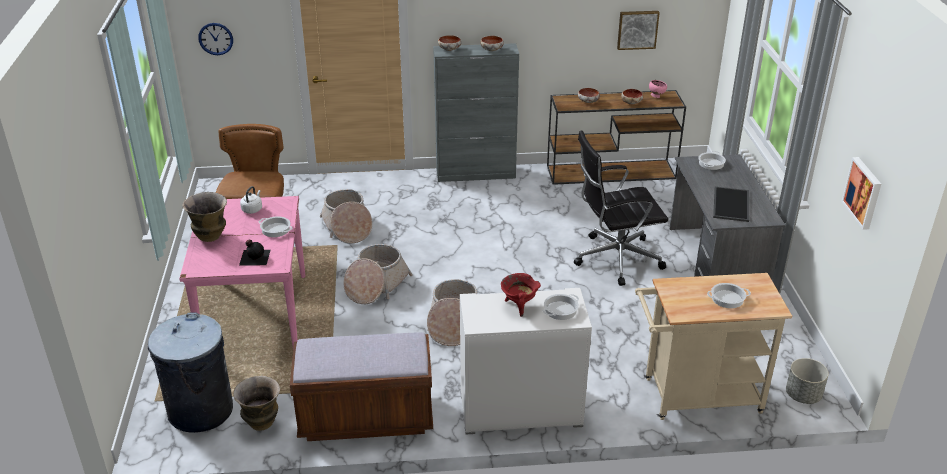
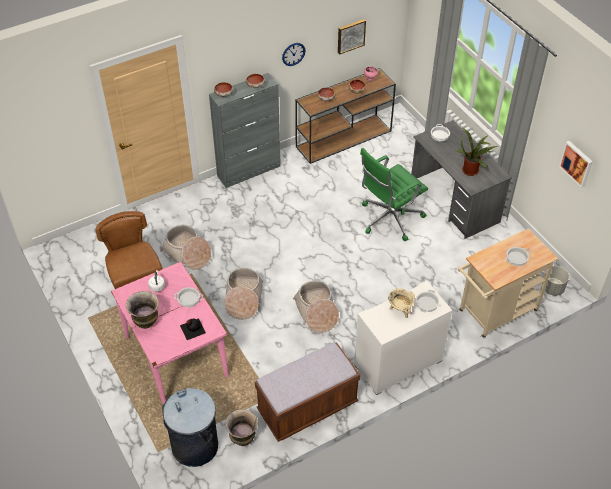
camera: 25 degrees left, 15 degrees up
wall clock [198,23,233,55] -> wall clock moved to [282,43,305,66]
red cooking pot [501,273,541,317] -> beige cooking pot [388,288,415,318]
black office chair [574,130,668,286] -> green office chair [360,148,428,241]
tray [713,186,749,222] -> potted plant [456,127,498,176]

